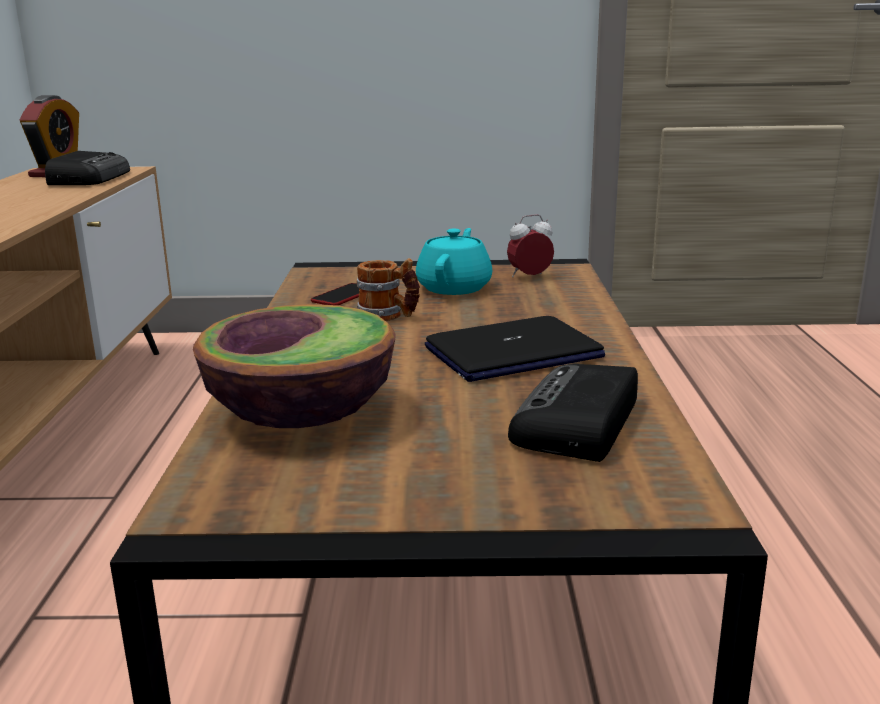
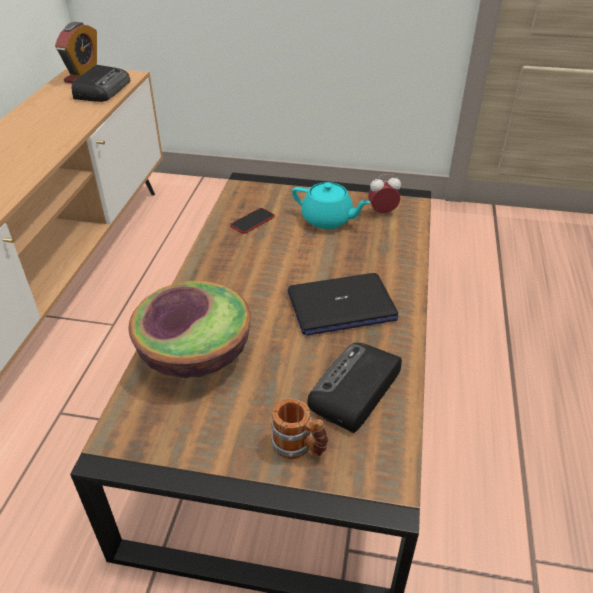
camera: 10 degrees right, 20 degrees up
mug [357,258,420,321] -> mug moved to [271,398,328,459]
turquoise teapot [416,228,492,295] -> turquoise teapot turned 90 degrees clockwise [292,182,371,229]

